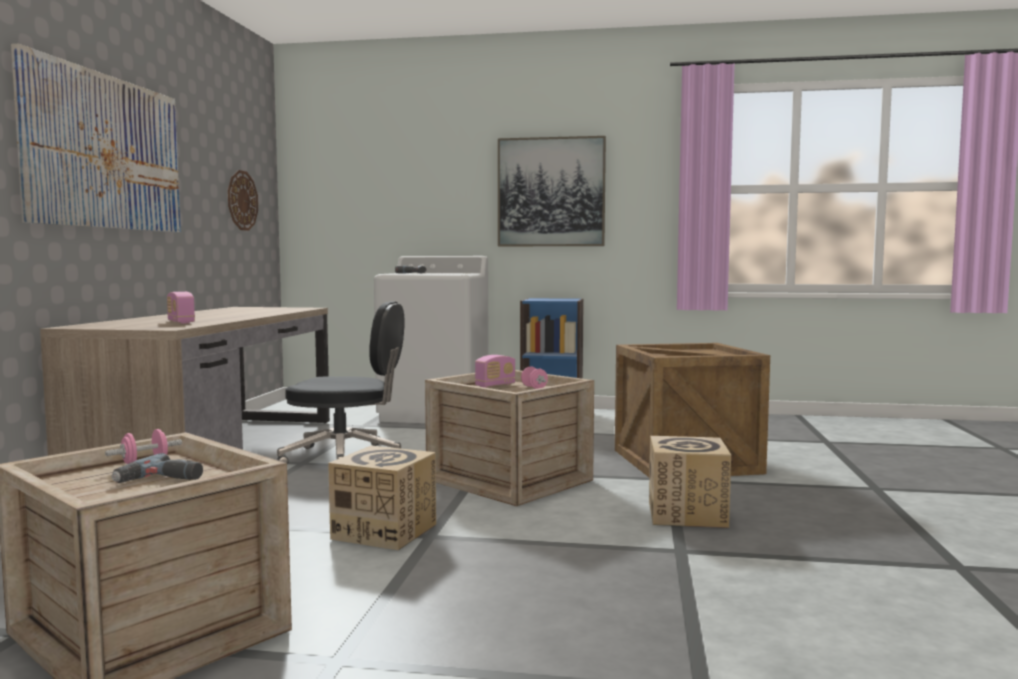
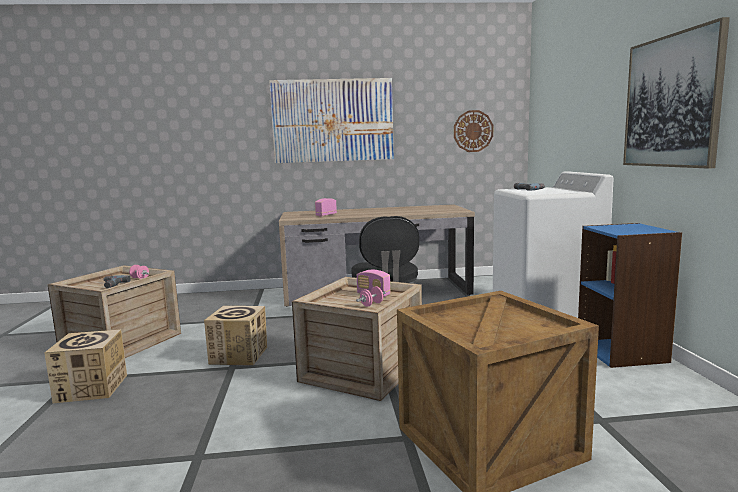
camera: 75 degrees right, 5 degrees up
cardboard box [649,436,731,528] -> cardboard box moved to [44,329,127,403]

